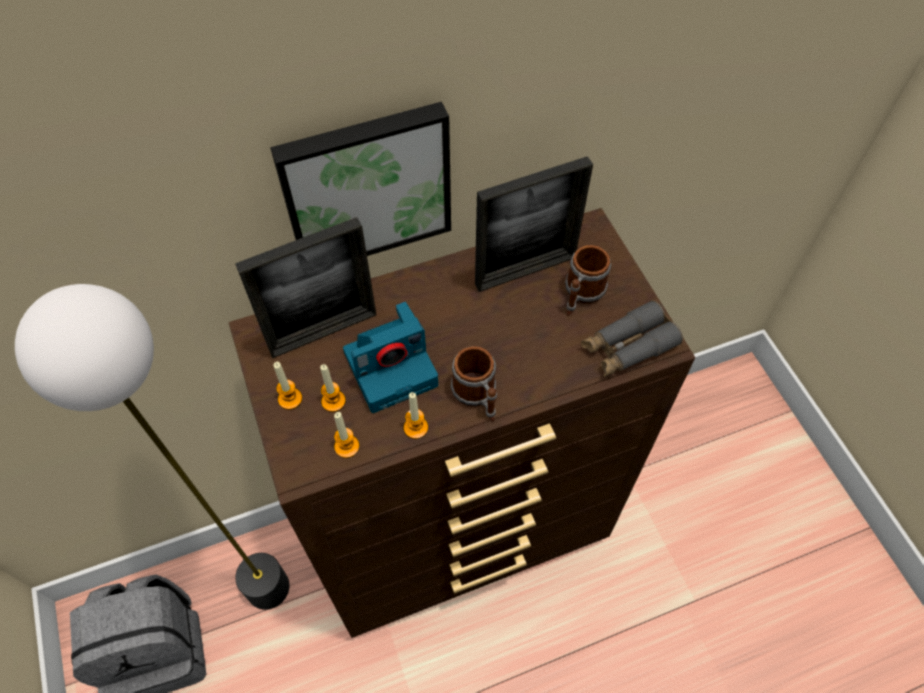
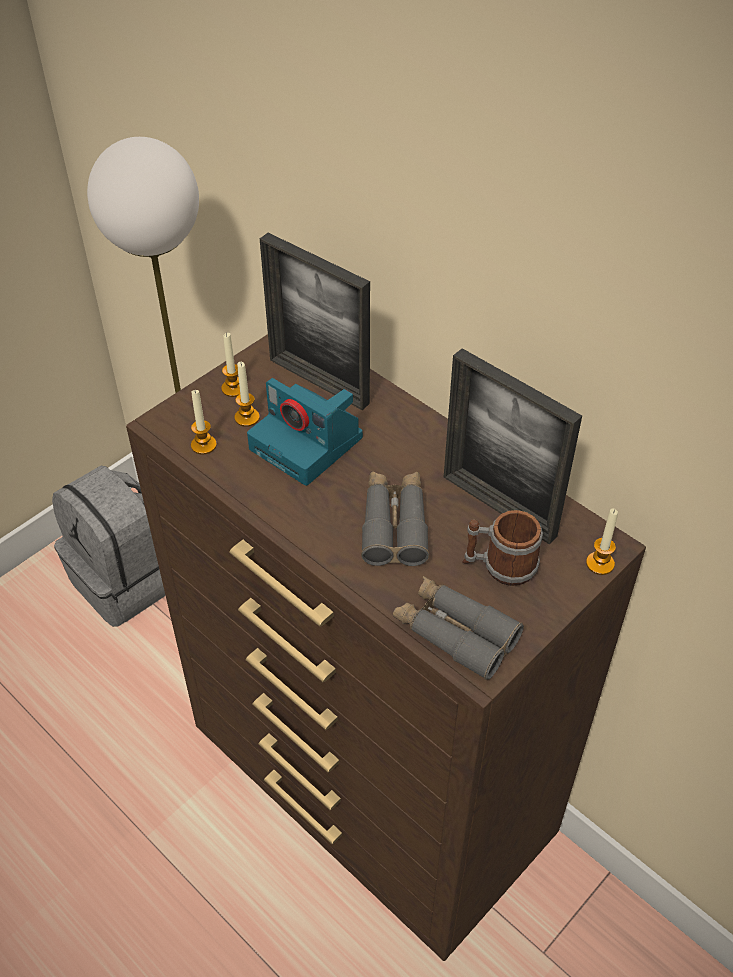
camera: 65 degrees right, 10 degrees down
picture [270,102,451,256] -> none
candle [404,392,428,439] -> candle moved to [586,509,618,575]
mug [451,346,497,422] -> none
none -> grey binoculars [361,471,429,566]

